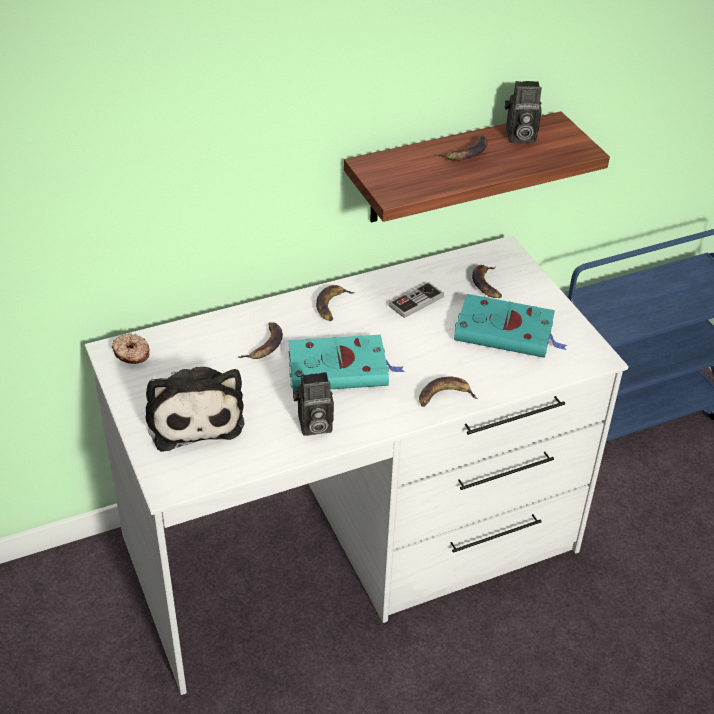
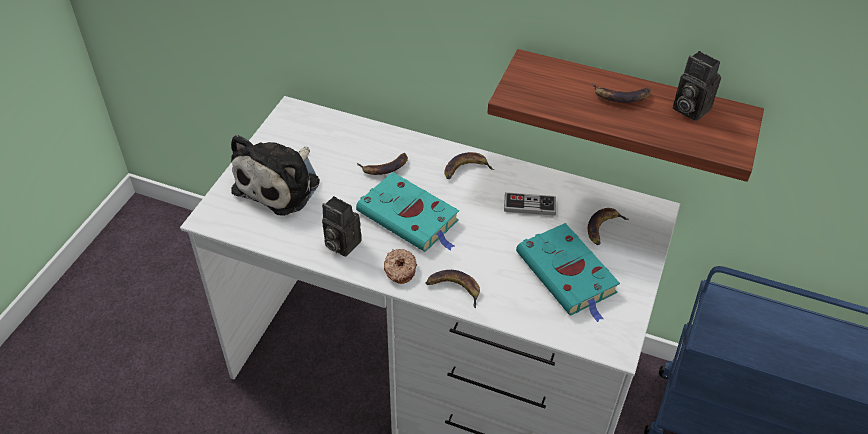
camera: 45 degrees right, 5 degrees up
donut [112,333,150,364] -> donut moved to [384,249,417,284]

